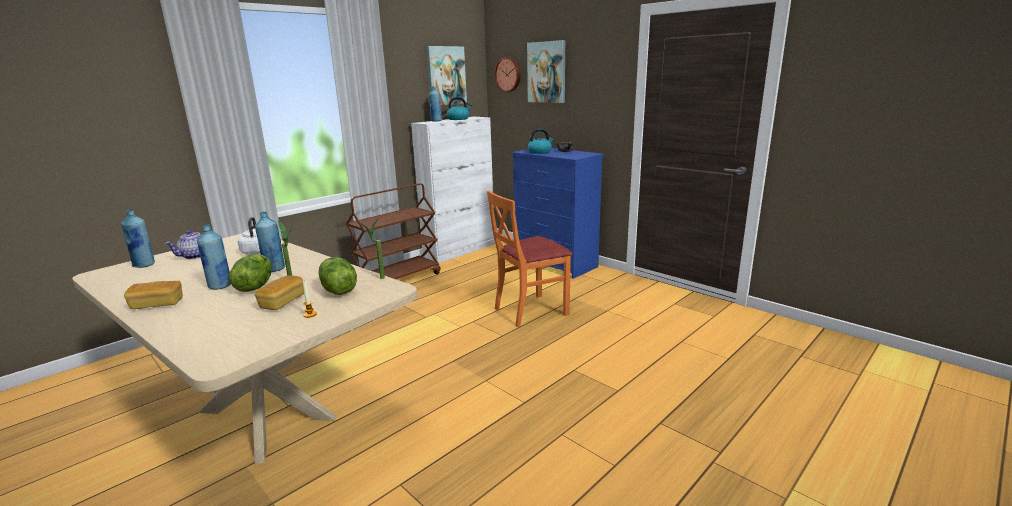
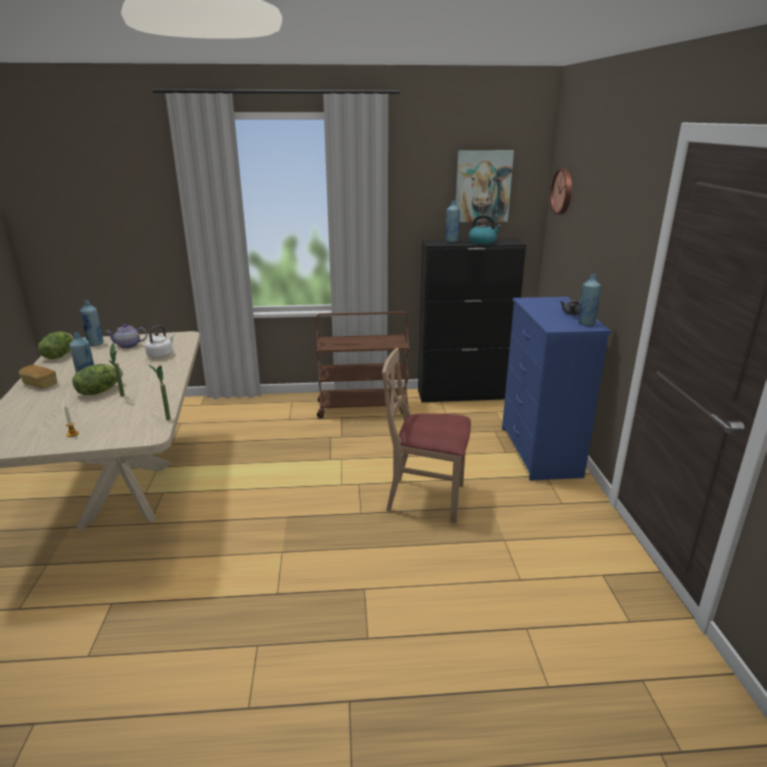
camera: 40 degrees right, 5 degrees up
blue bottle [255,212,285,272] -> blue bottle moved to [578,274,601,326]
bread [255,275,304,310] -> none
lettuce [318,257,357,295] -> lettuce moved to [38,331,74,359]
white cabinet [411,117,495,263] -> black cabinet [418,239,526,402]
orange chair [487,190,573,327] -> beige chair [382,348,471,524]
picture [527,40,565,103] -> none
kettle [527,129,554,154] -> none

